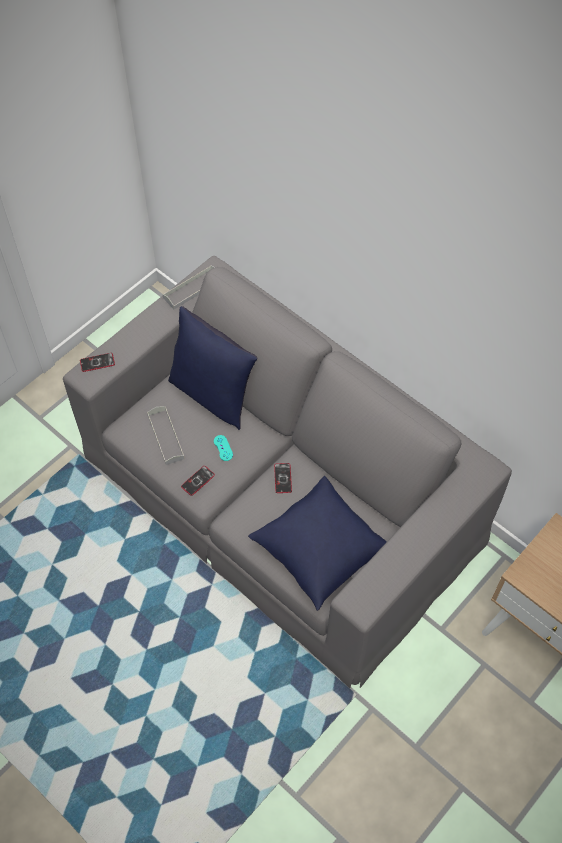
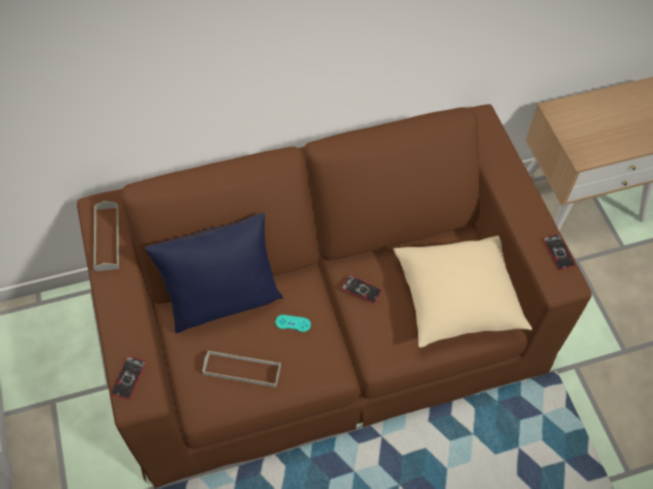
camera: 60 degrees left, 0 degrees up
grey sofa [63,256,512,688] -> brown sofa [77,104,592,488]
phone [181,466,215,496] -> phone moved to [543,234,576,270]
blue pillow [248,476,387,611] -> beige pillow [393,236,532,348]

